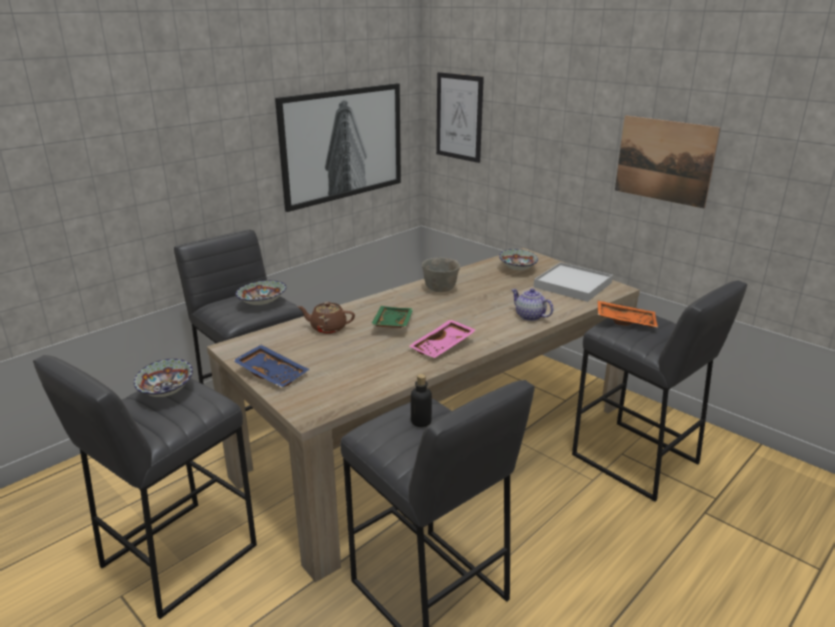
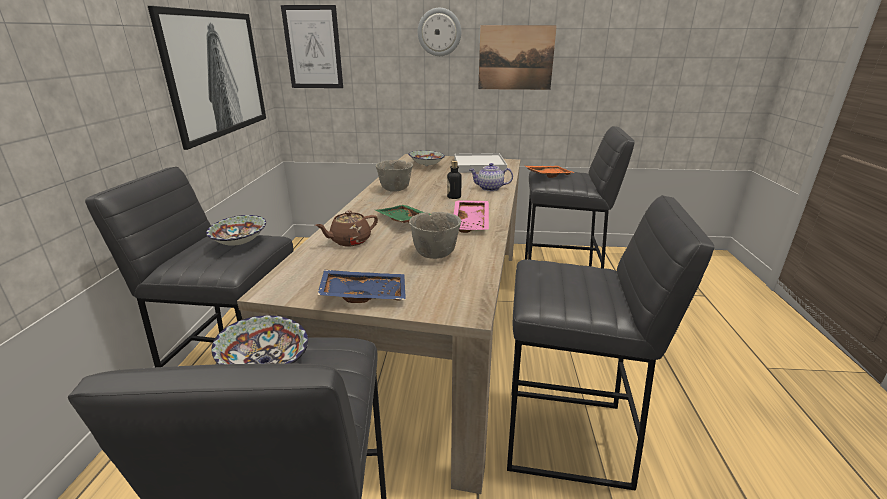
camera: 40 degrees left, 0 degrees up
bottle [411,374,432,427] -> bottle moved to [447,161,462,199]
none -> grey bowl [409,212,461,259]
none -> wall clock [418,8,461,56]

